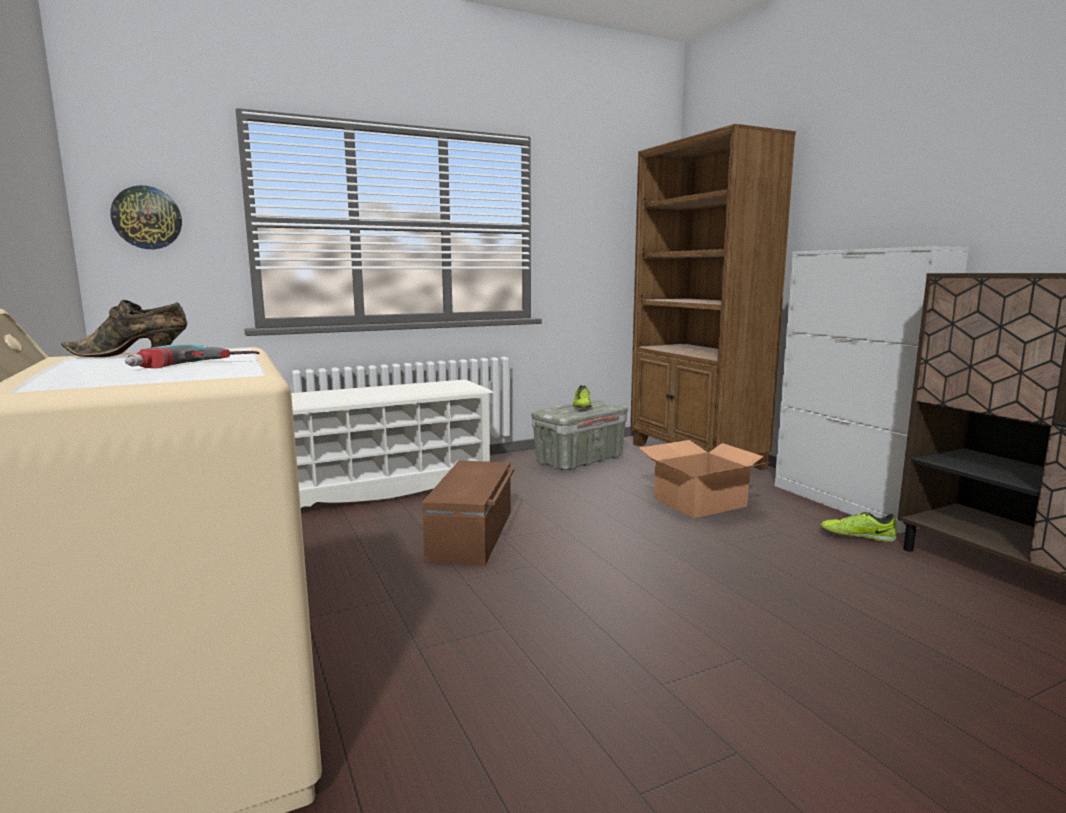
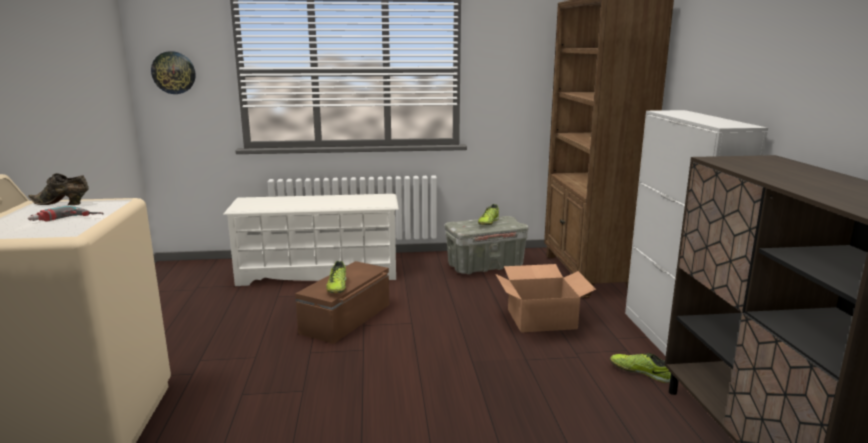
camera: 20 degrees right, 5 degrees up
none -> shoe [326,261,347,293]

